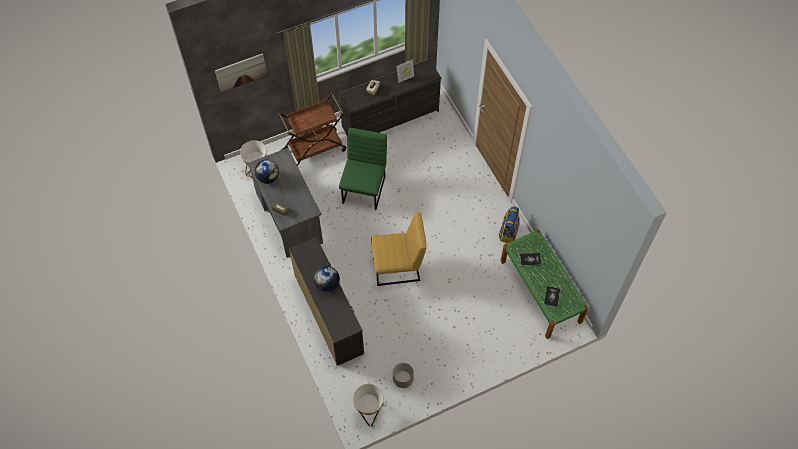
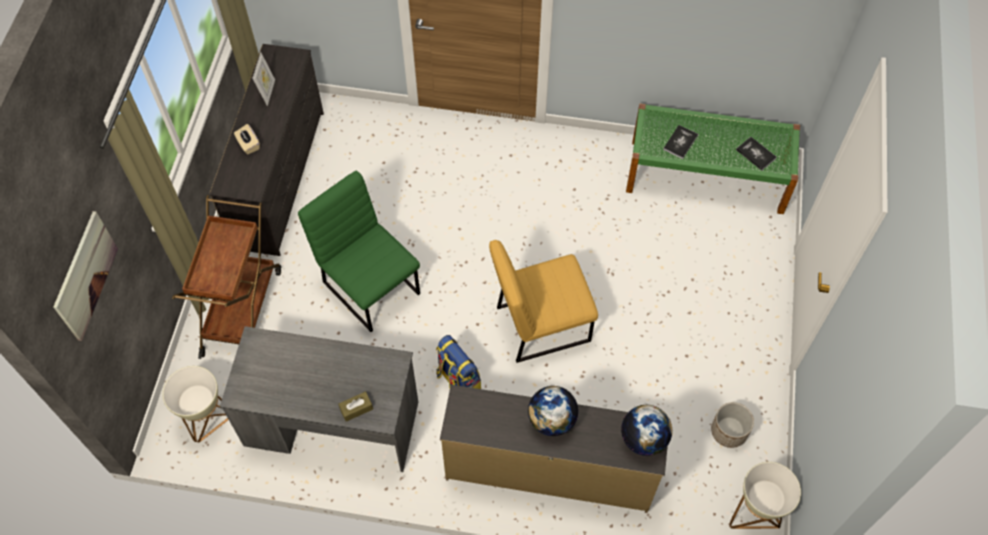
camera: 55 degrees left, 0 degrees up
globe [255,160,279,184] -> globe moved to [621,405,672,456]
yellow chair [371,212,427,286] -> yellow chair turned 135 degrees counterclockwise [489,240,598,363]
backpack [499,206,520,243] -> backpack moved to [436,335,481,389]

